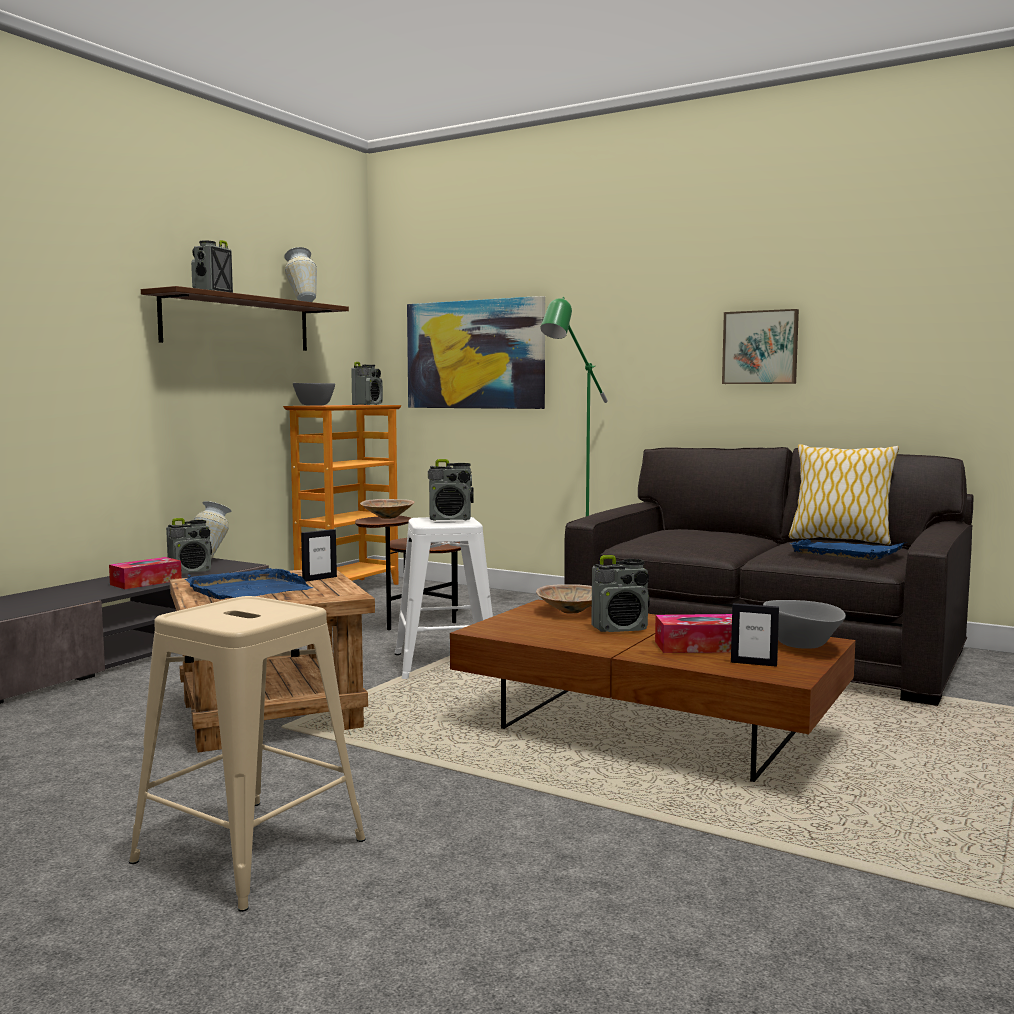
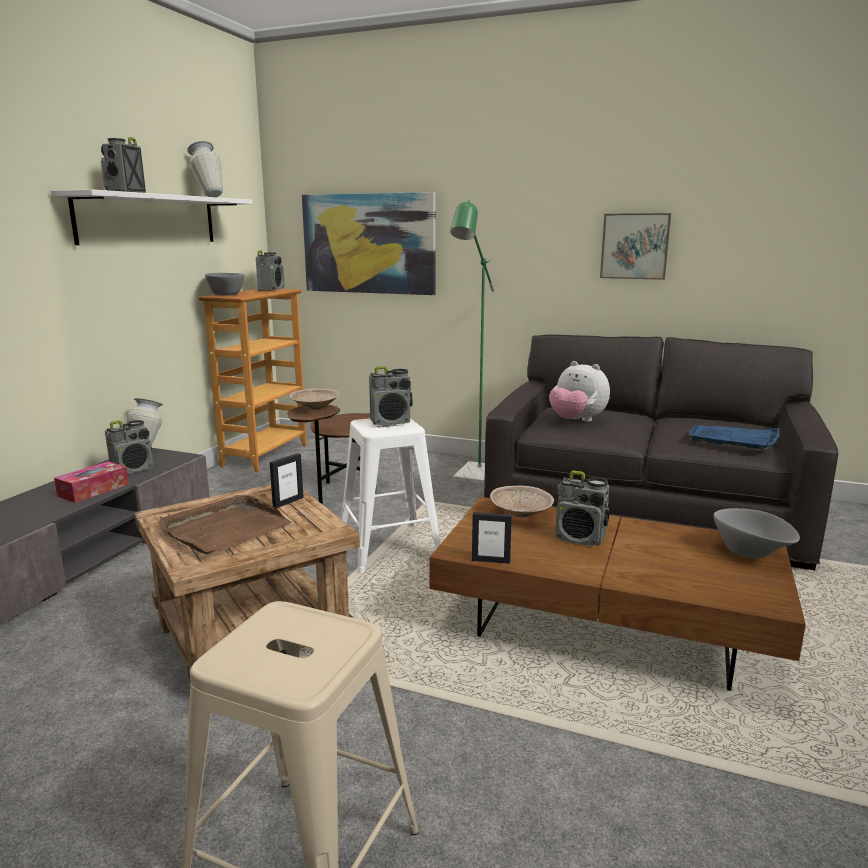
camera: 10 degrees left, 10 degrees up
brown shelf [141,286,349,351] -> white shelf [50,189,253,245]
blue tray [185,568,313,599] -> brown tray [158,495,292,555]
radio [591,555,650,632] -> radio turned 45 degrees clockwise [555,471,609,546]
tissue box [655,614,732,653] -> none
picture frame [731,603,779,667] -> picture frame moved to [472,512,512,564]
pillow [789,444,899,545] -> none
none -> plush toy [549,361,610,422]

